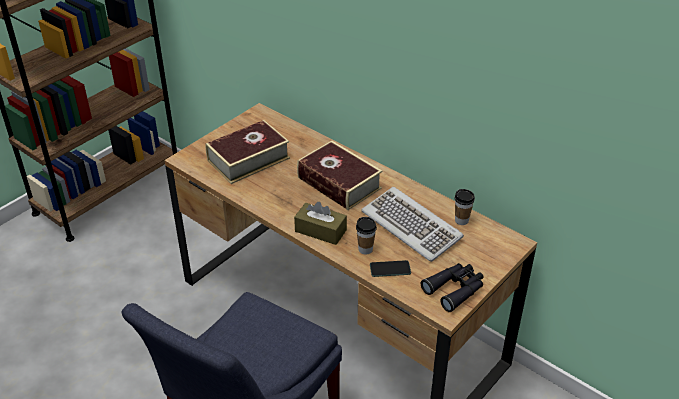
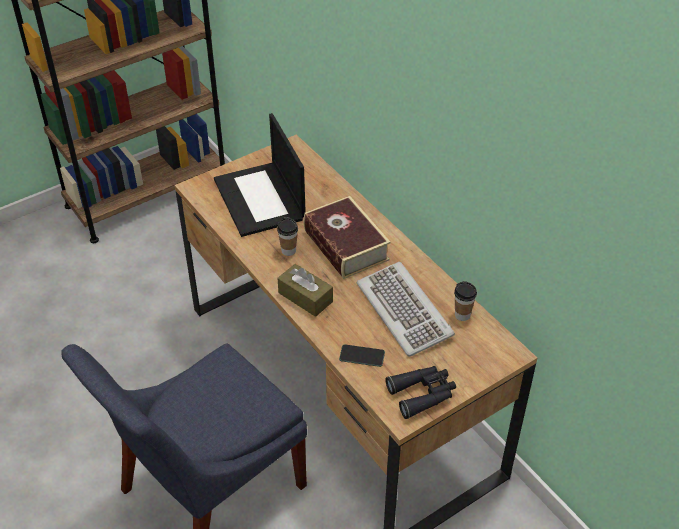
camera: 15 degrees right, 5 degrees up
book [205,120,290,184] -> laptop [214,113,306,237]
cup [356,217,377,255] -> cup moved to [277,218,298,256]

